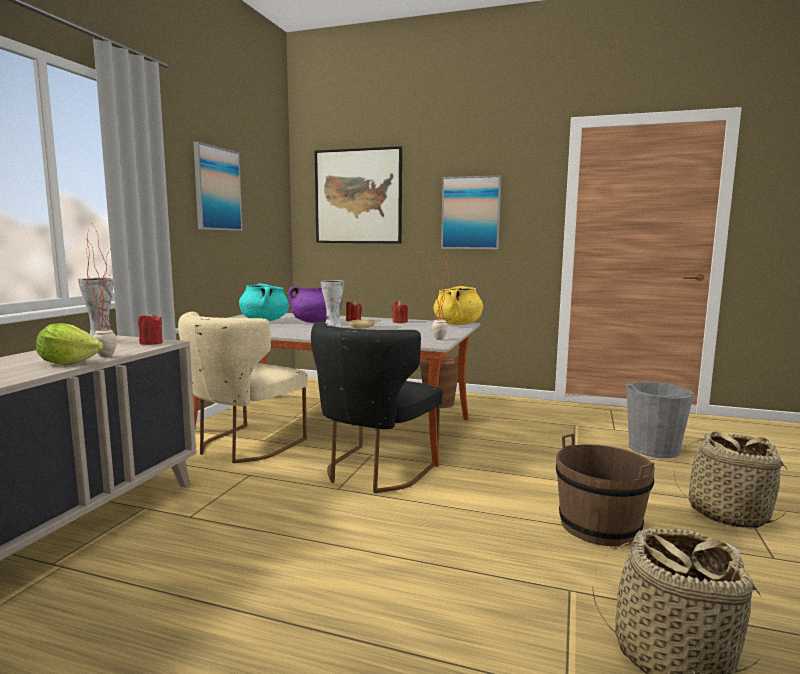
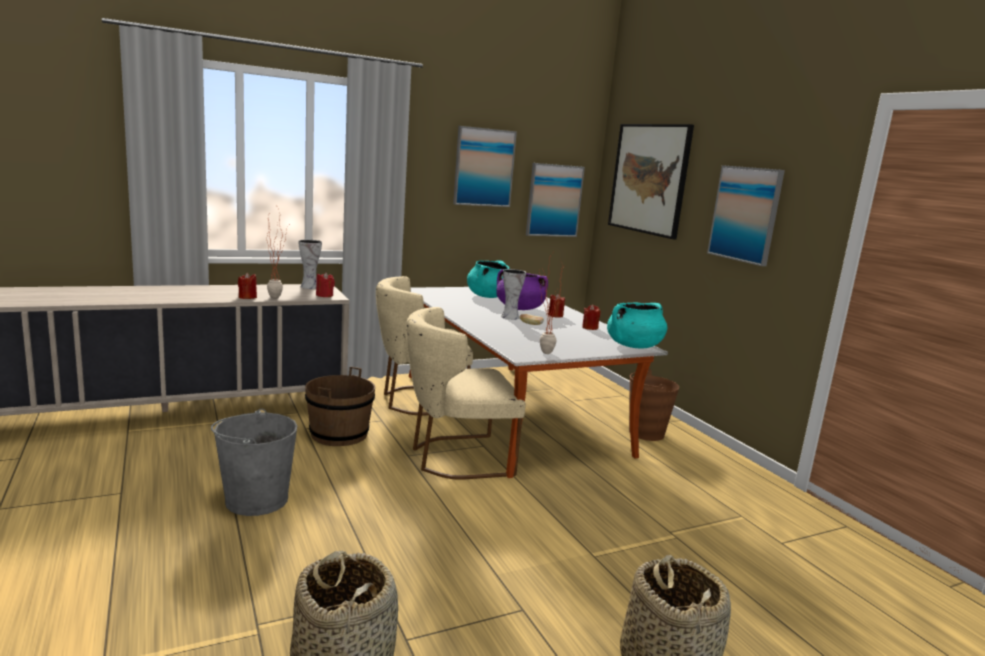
camera: 45 degrees right, 5 degrees up
lettuce [36,323,103,365] -> red candle [238,272,257,299]
black chair [311,321,443,493] -> beige chair [406,307,526,480]
yellow cooking pot [433,286,483,325] -> turquoise cooking pot [607,303,667,349]
brown bucket [556,433,655,546] -> brown bucket moved to [305,367,375,446]
grey bucket [626,381,694,458] -> grey bucket moved to [211,409,298,516]
none -> picture [526,163,585,237]

